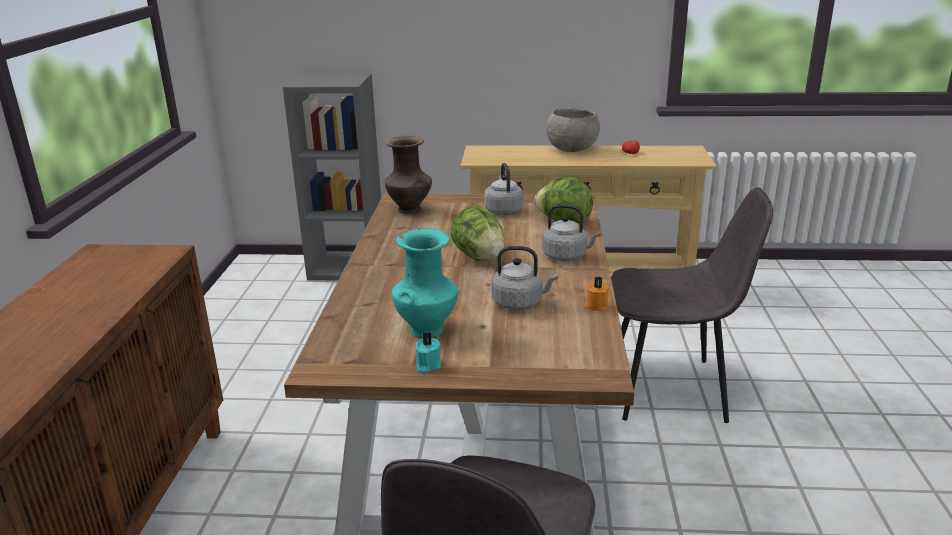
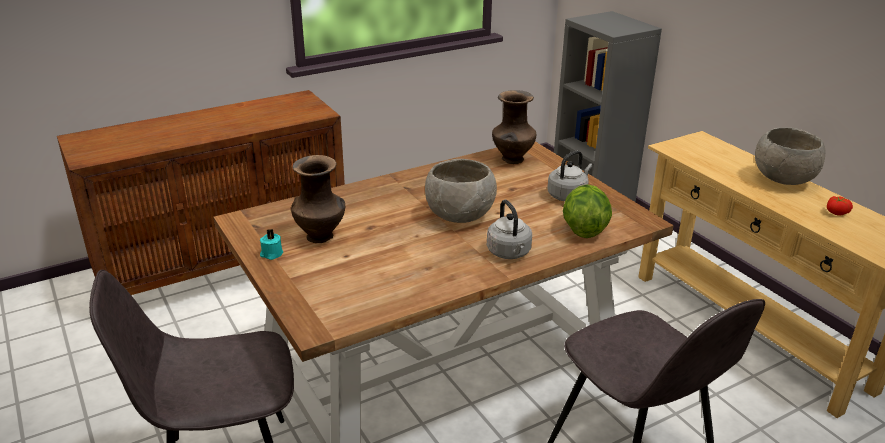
camera: 55 degrees right, 5 degrees up
turquoise vase [392,228,458,339] -> brown vase [291,155,345,243]
lettuce [451,206,505,261] -> grey bowl [425,159,497,223]
grey kettle [492,246,558,310] -> none
orange candle [585,276,609,311] -> none

